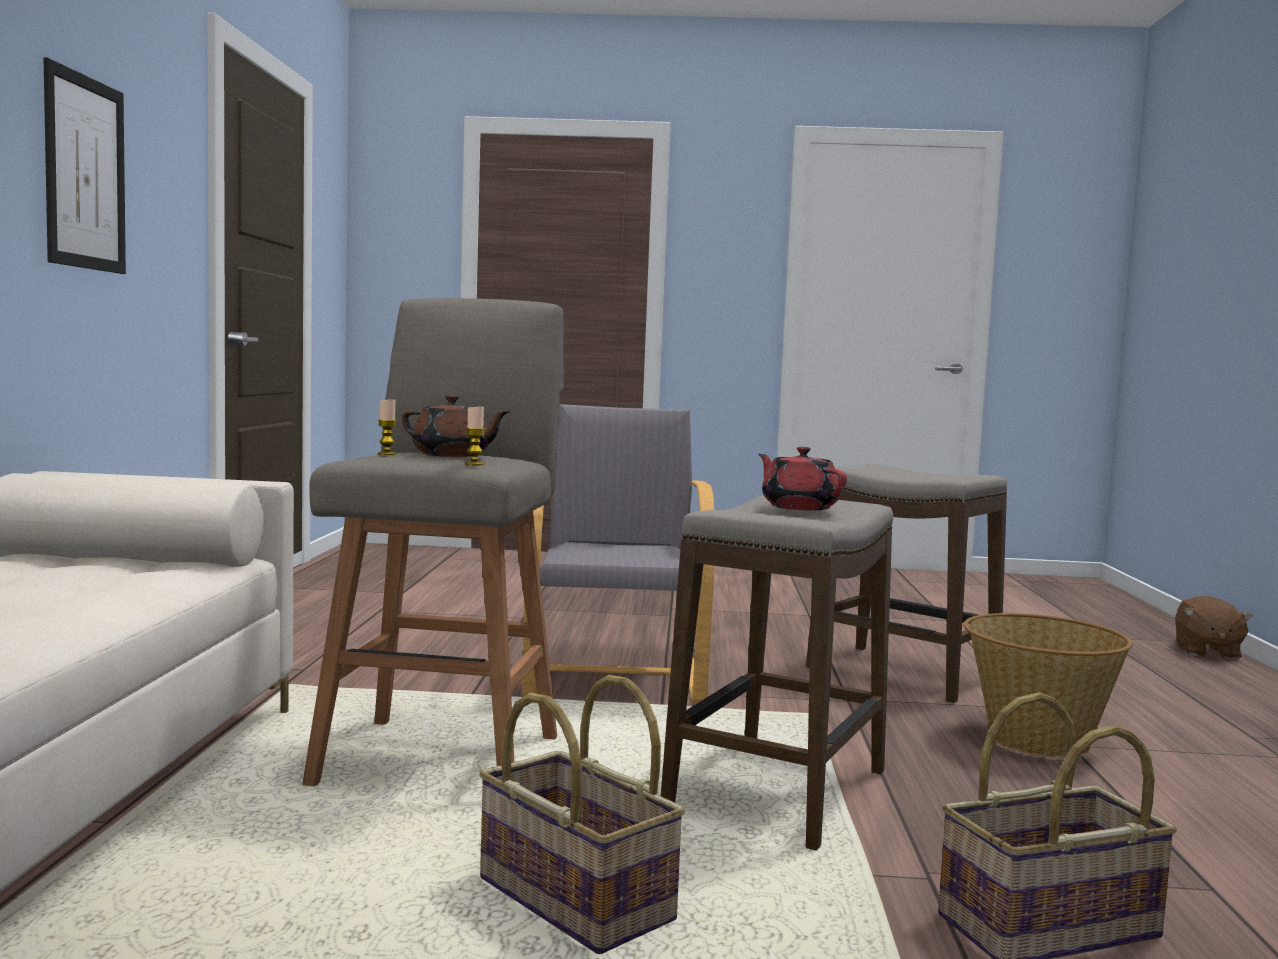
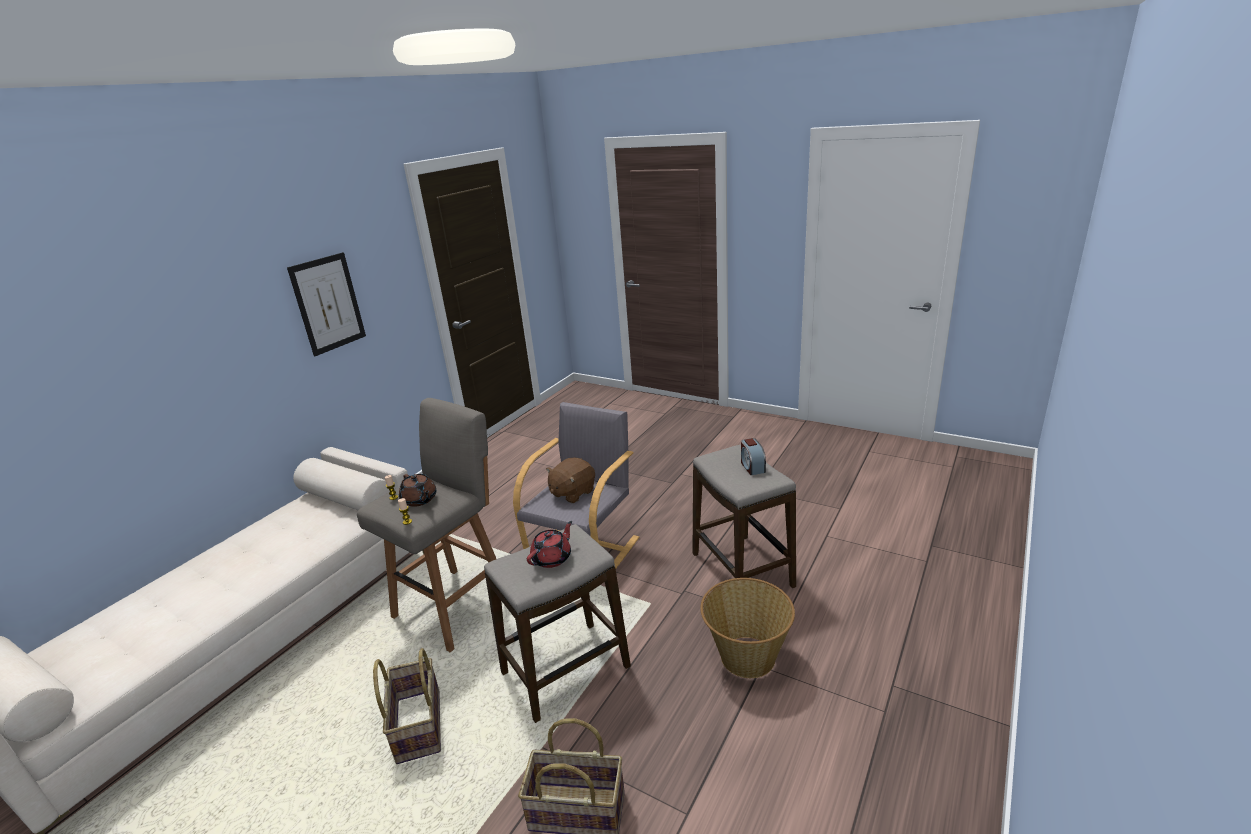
camera: 30 degrees right, 20 degrees up
red teapot [758,447,847,511] -> red teapot turned 45 degrees clockwise [527,521,572,568]
brown plush toy [1175,596,1253,660] -> brown plush toy moved to [546,458,595,503]
none -> alarm clock [741,438,766,475]

